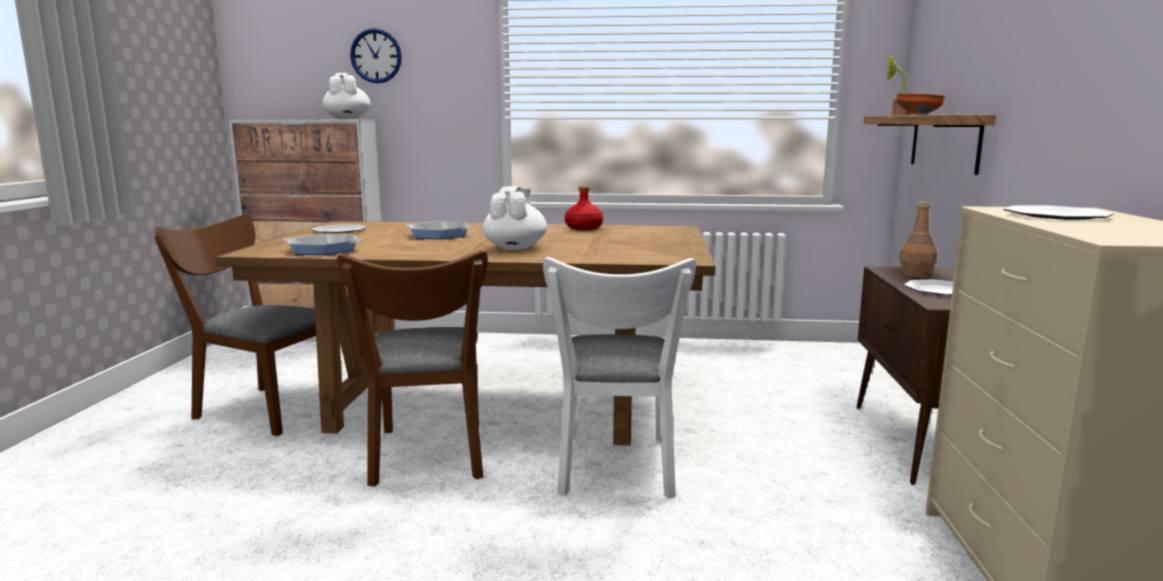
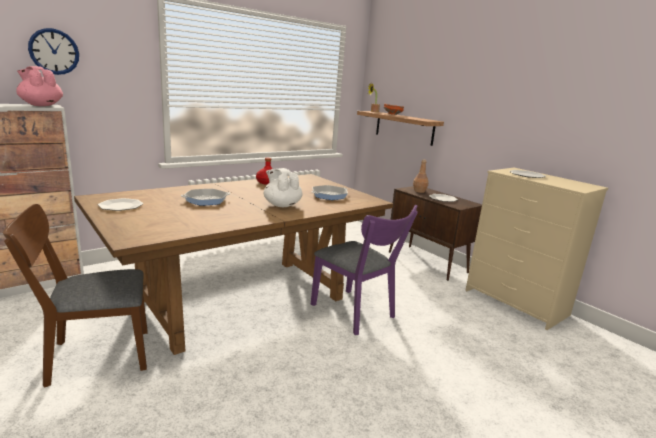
camera: 45 degrees left, 5 degrees up
frying pan [284,234,361,255] -> frying pan moved to [311,185,348,200]
white teapot [322,73,371,119] -> pink teapot [16,66,63,106]
brown chair [337,250,488,487] -> none
white chair [543,257,696,499] -> purple chair [311,205,418,335]

